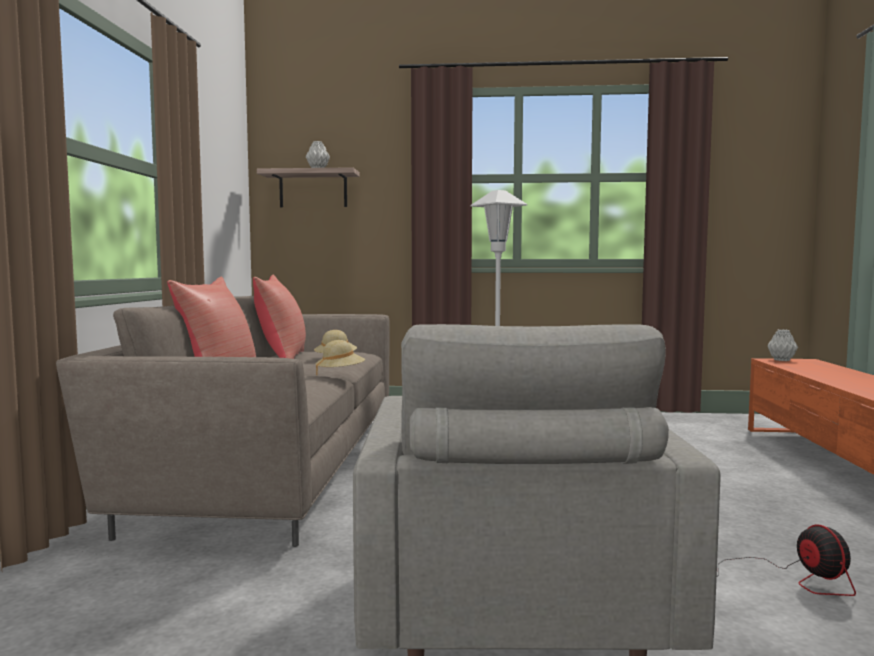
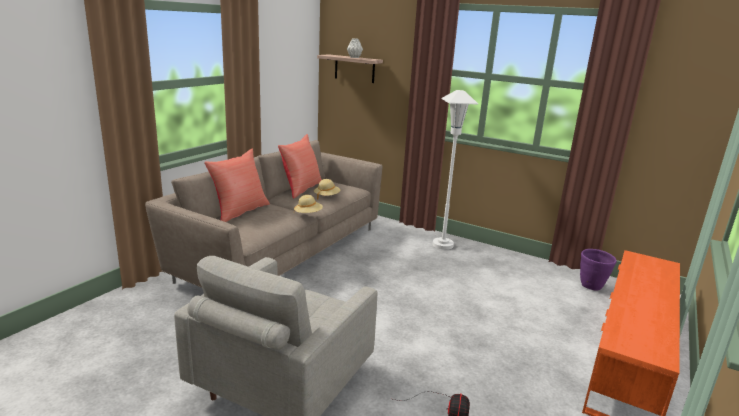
camera: 25 degrees right, 15 degrees up
grey vase [768,329,798,361] -> none
none -> purple planter [580,249,617,291]

